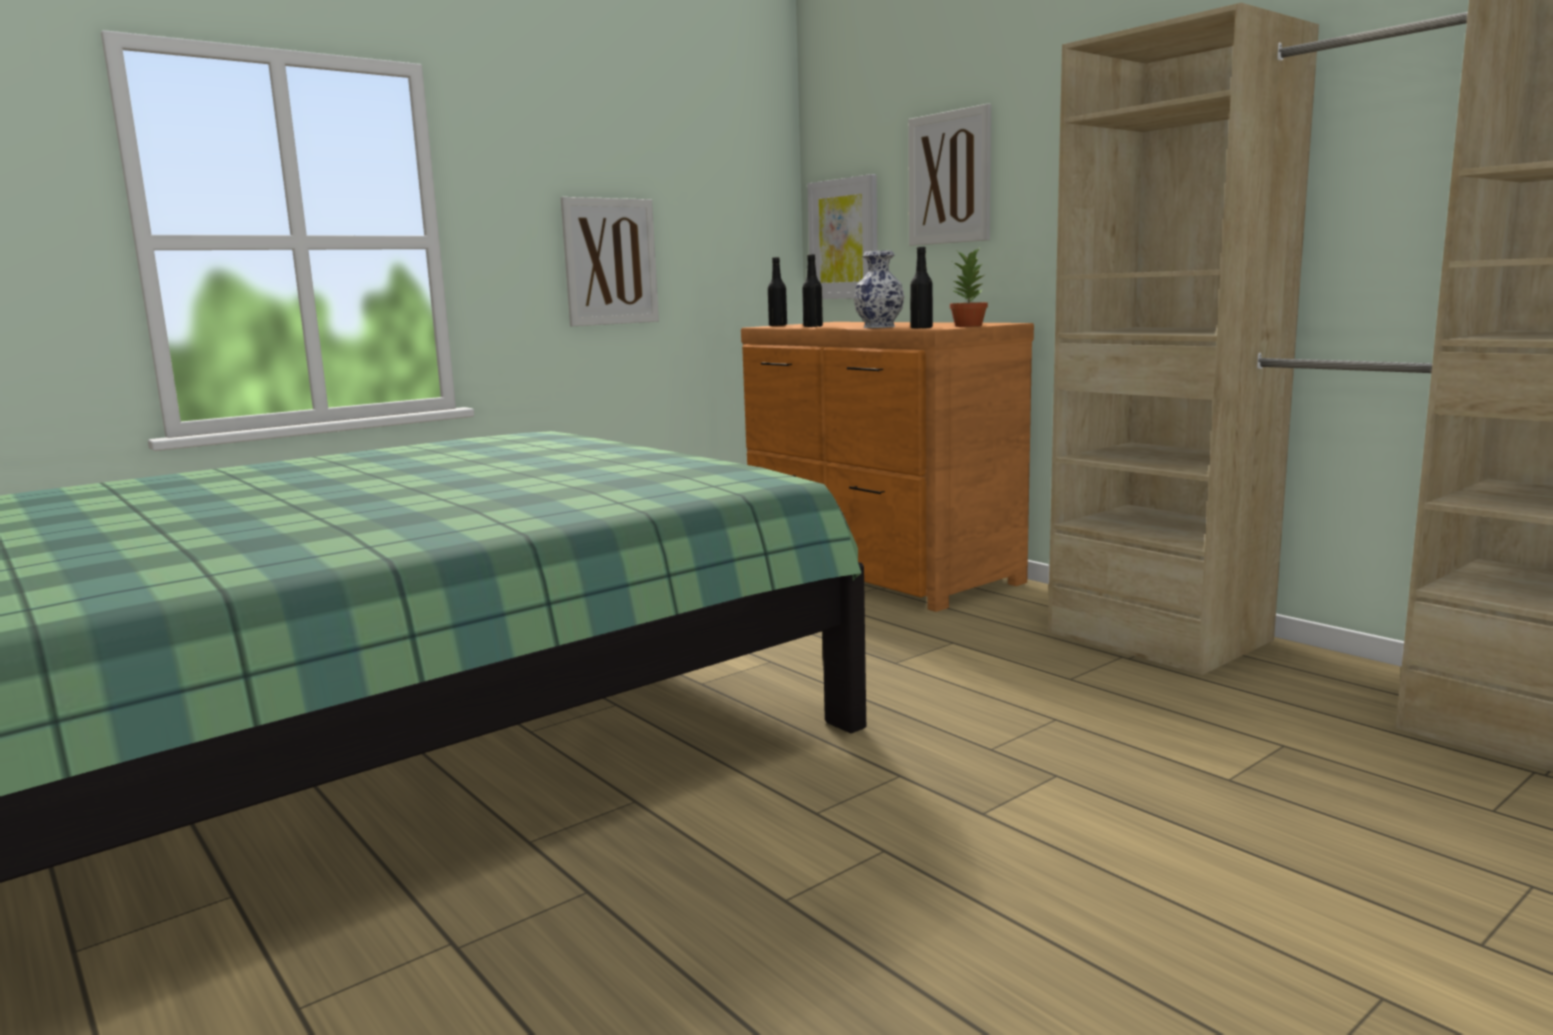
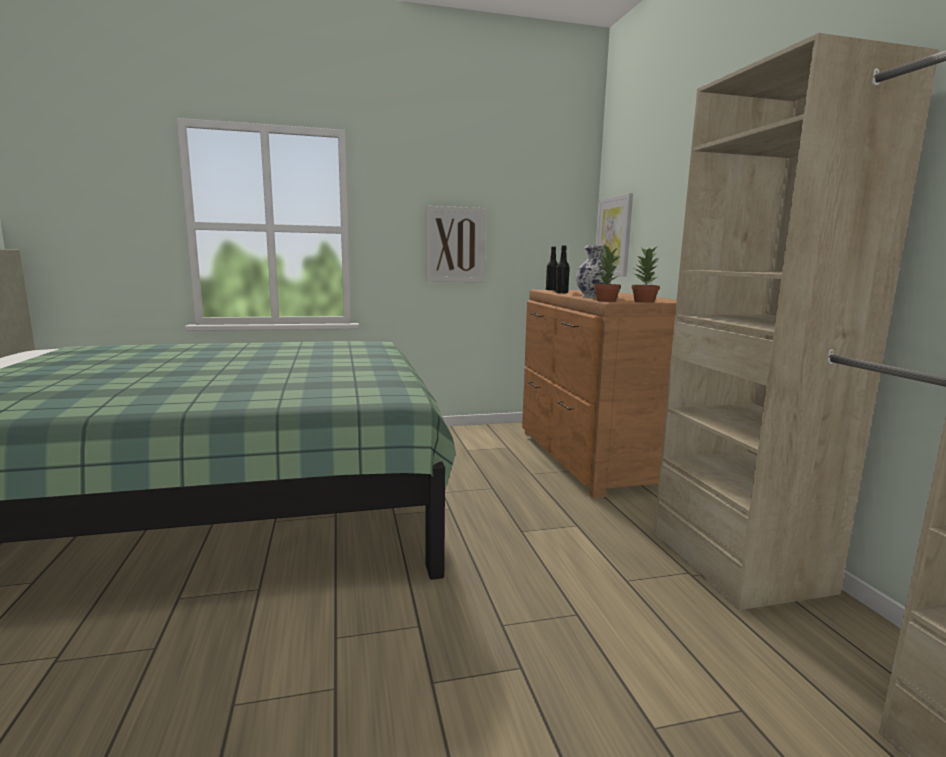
camera: 25 degrees right, 0 degrees up
picture [908,103,991,246] -> none
black bottle [910,247,933,329] -> potted plant [594,245,621,302]

